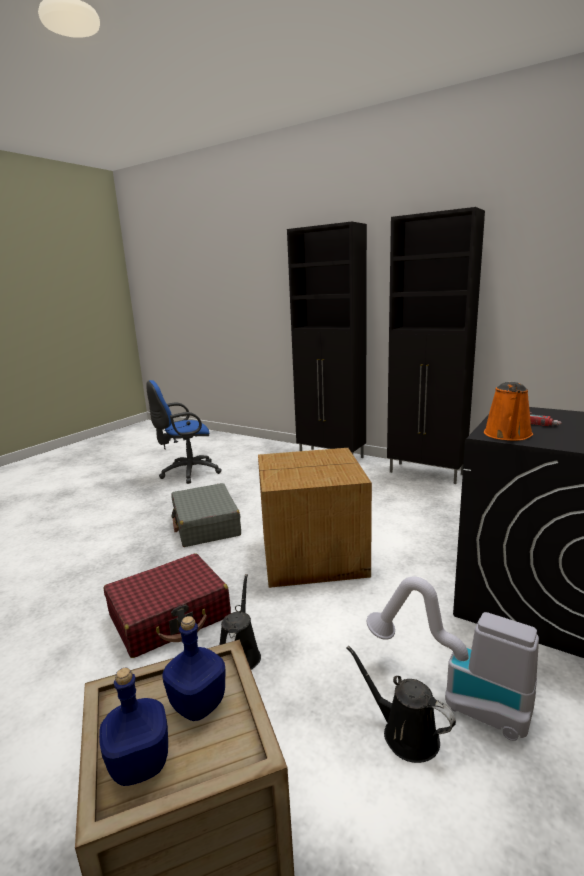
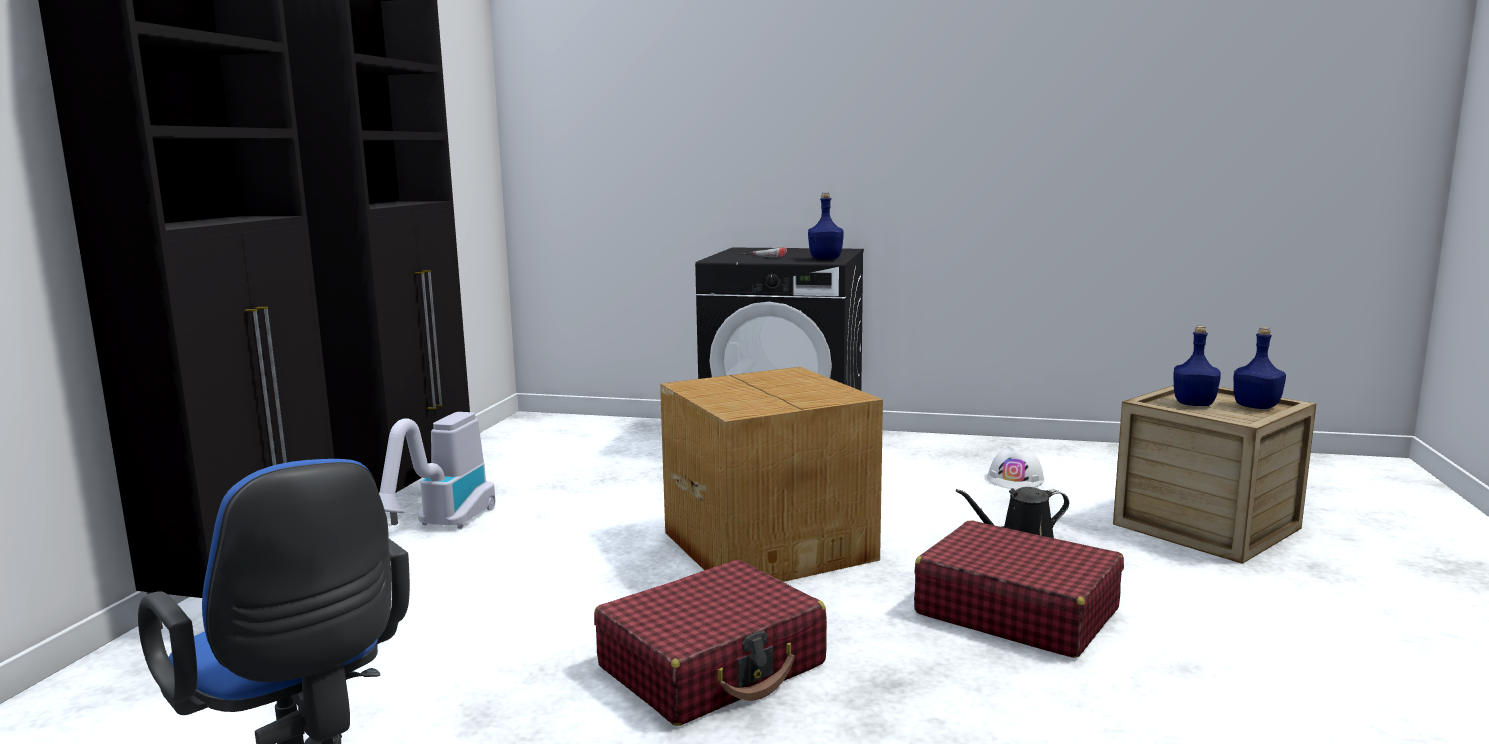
camera: 110 degrees left, 5 degrees down
grey suitcase [171,483,241,547] -> red suitcase [594,560,827,726]
black watering can [347,645,456,763] -> white hard hat [987,445,1044,489]
vacuum cleaner [367,576,539,741] -> vacuum cleaner moved to [379,412,495,529]
orange watering can [484,382,533,441] -> blue bottle [808,193,844,260]

